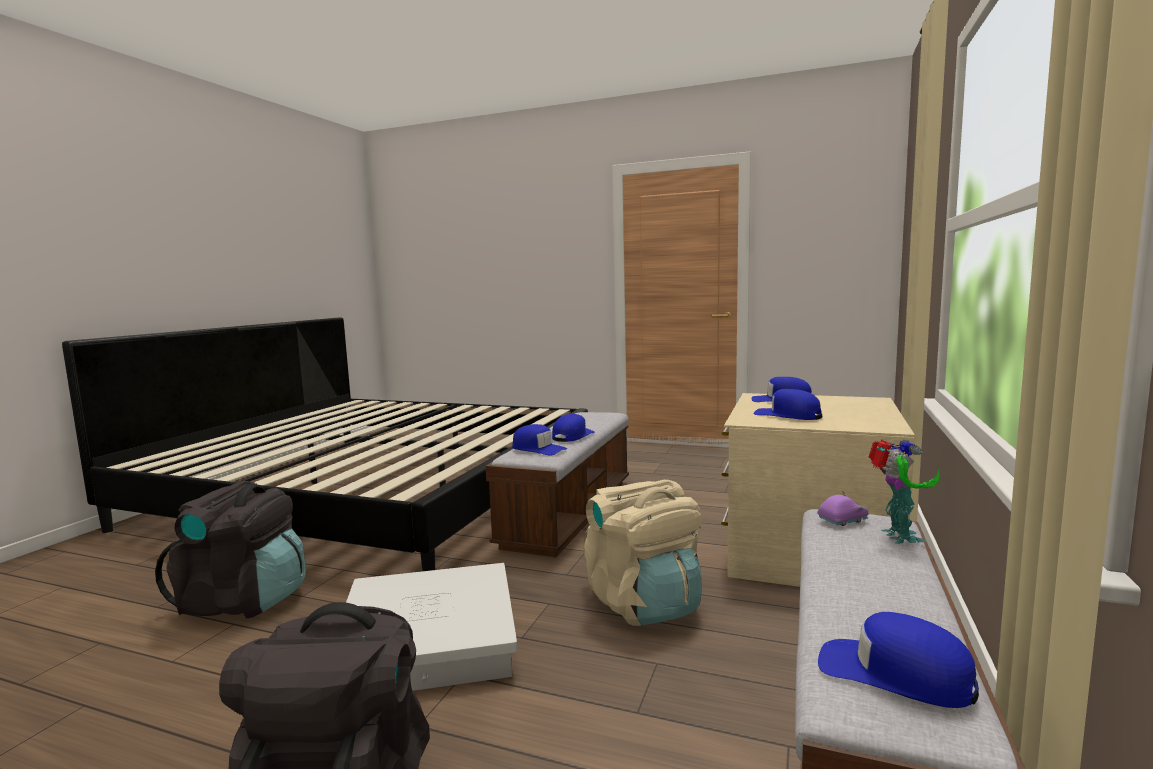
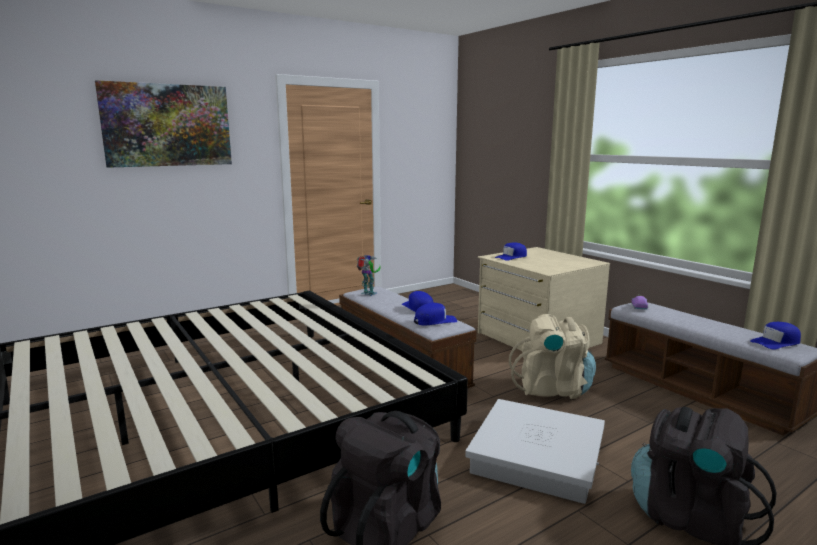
camera: 55 degrees left, 5 degrees up
blue cap [754,389,822,420] -> none
toy robot [868,440,940,544] -> toy robot moved to [357,255,381,296]
none -> picture [95,80,232,168]

